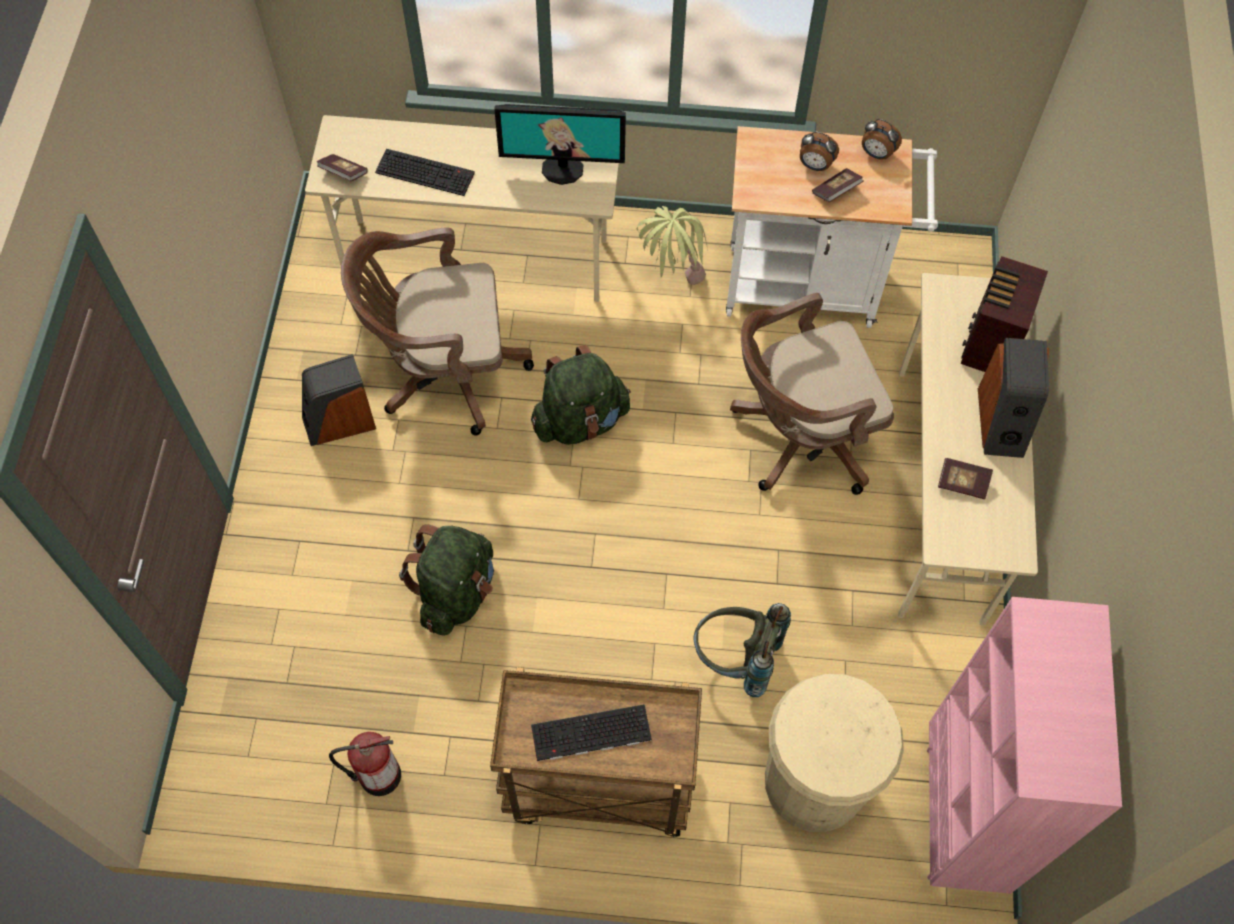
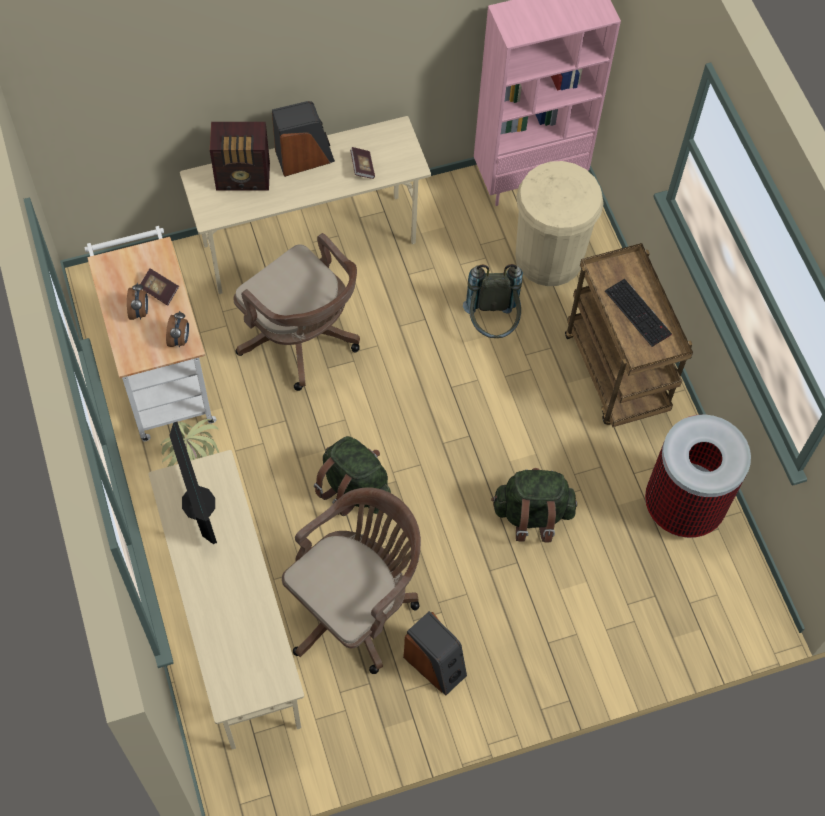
camera: 115 degrees left, 0 degrees up
book [317,154,368,181] -> none
fire extinguisher [329,732,401,796] -> trash can [645,415,751,538]
brown office chair [341,227,534,436] -> brown office chair turned 105 degrees counterclockwise [282,487,421,674]
keyboard [375,149,475,196] -> none
alarm clock [862,119,902,160] -> alarm clock moved to [166,311,189,347]

